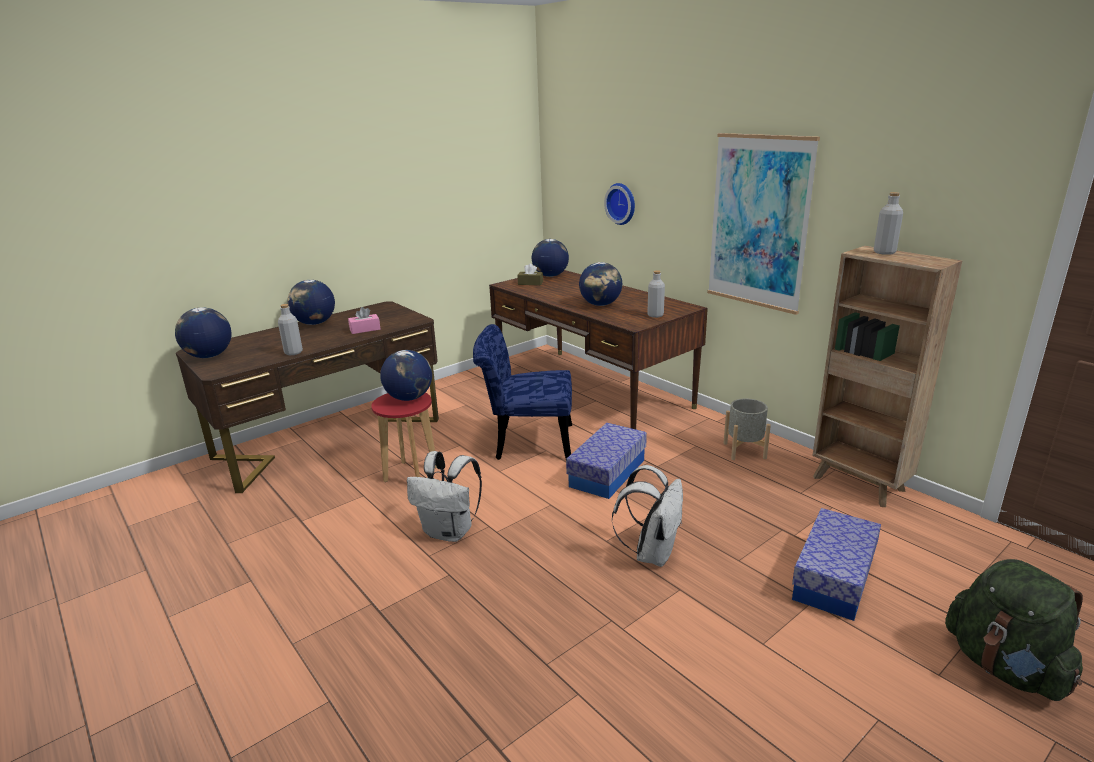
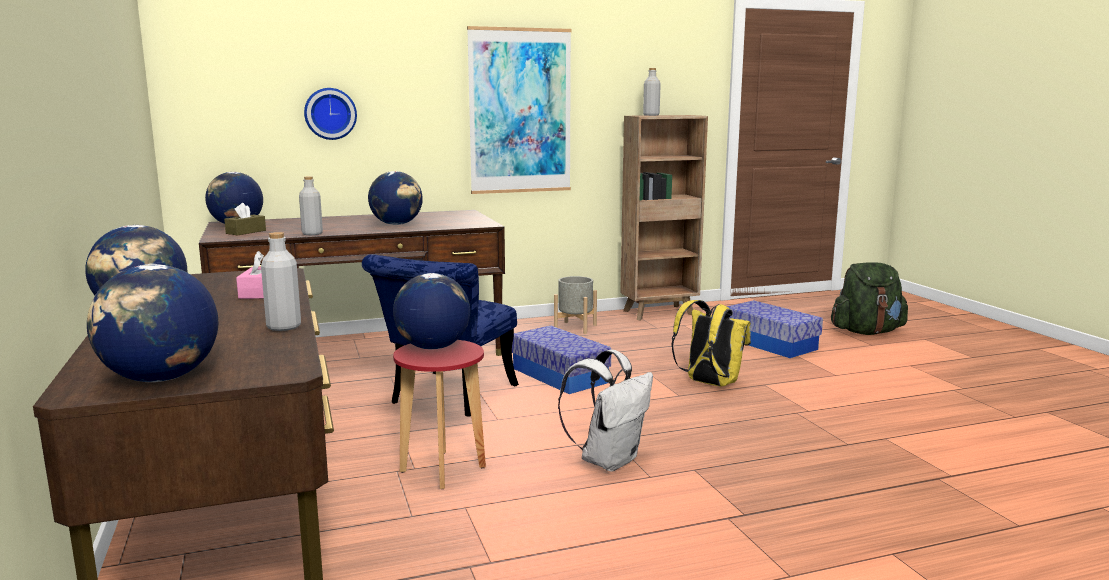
camera: 70 degrees left, 10 degrees down
white backpack [612,465,683,567] -> yellow backpack [672,300,751,386]
grey bottle [647,270,665,318] -> grey bottle moved to [299,176,323,235]

